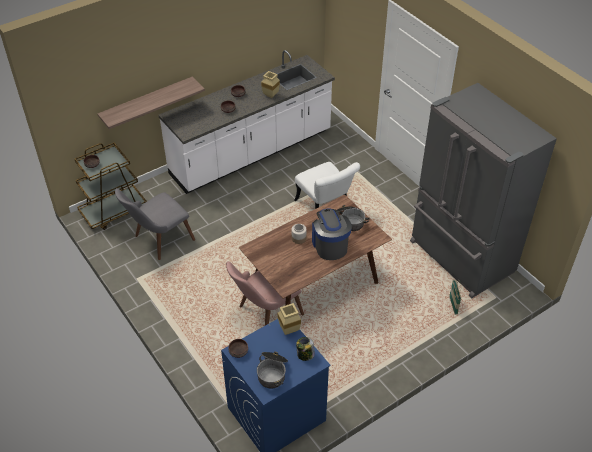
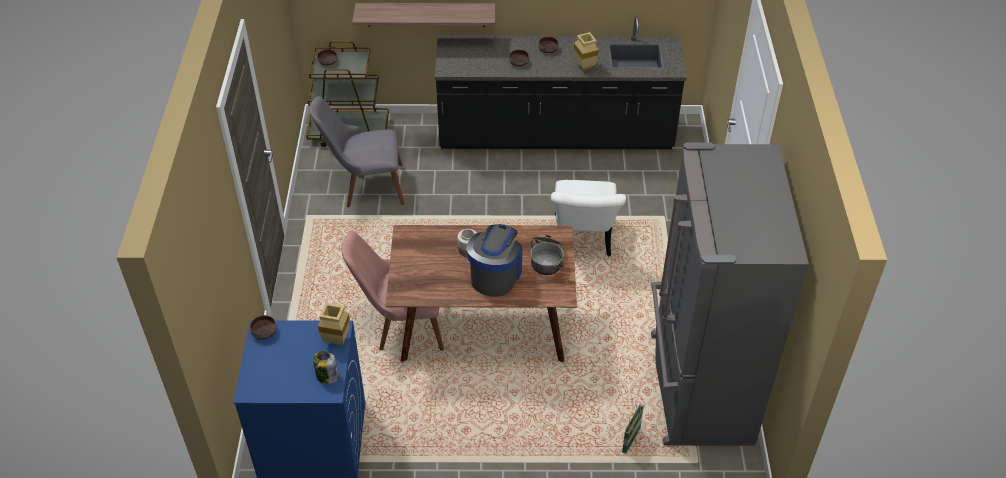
camera: 35 degrees right, 0 degrees up
white counter [158,50,335,194] -> black counter [435,16,687,149]
cooking pot [257,352,288,389] -> none

